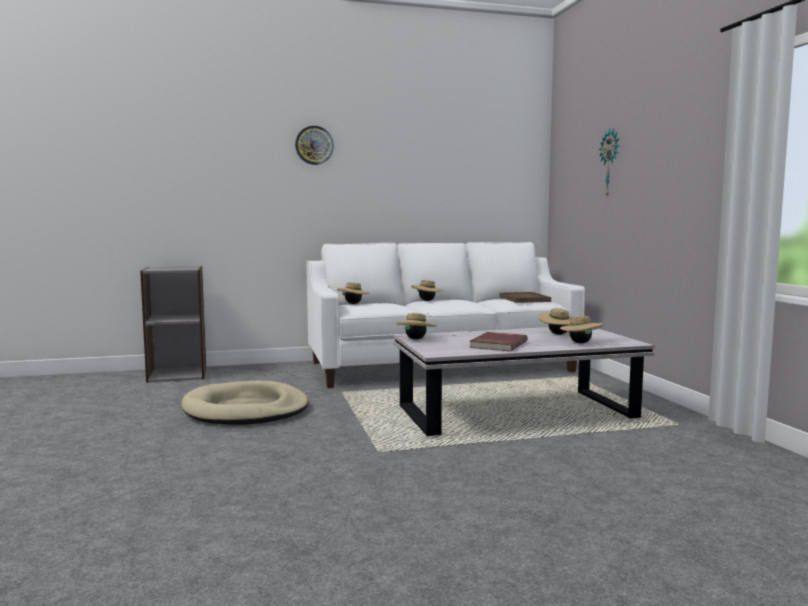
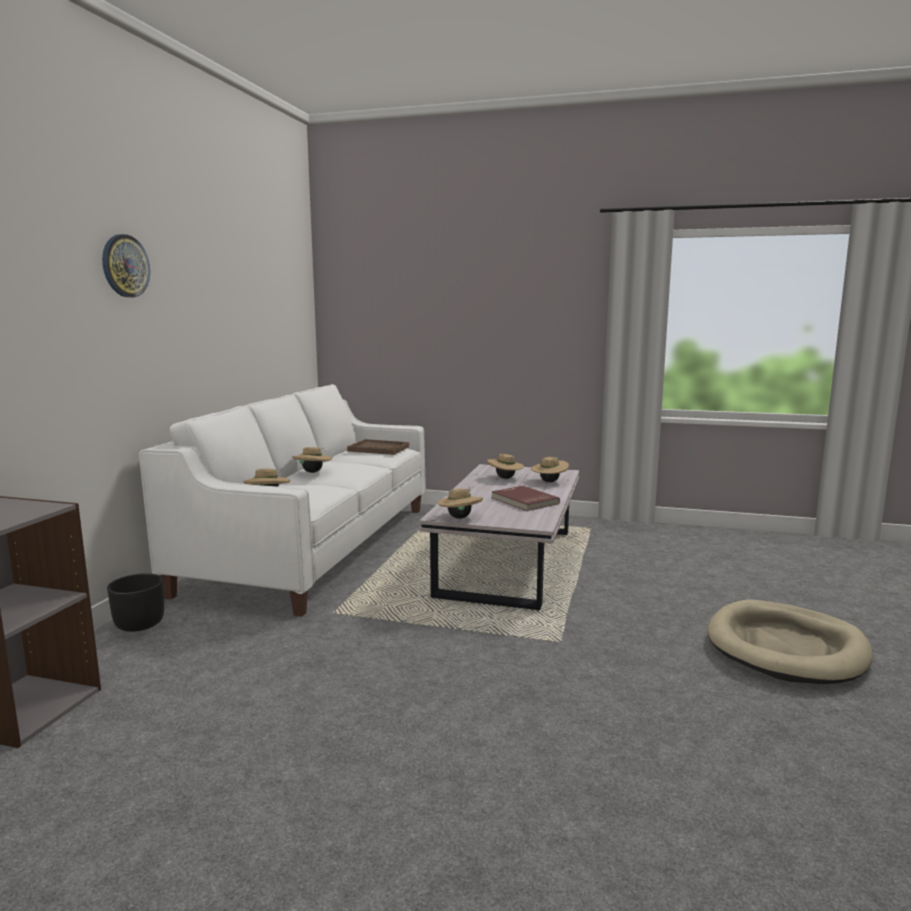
camera: 60 degrees left, 5 degrees up
beige dog bed [181,381,309,425] -> beige dog bed moved to [707,600,873,684]
wall clock [599,128,620,196] -> none
none -> black planter [107,573,164,632]

